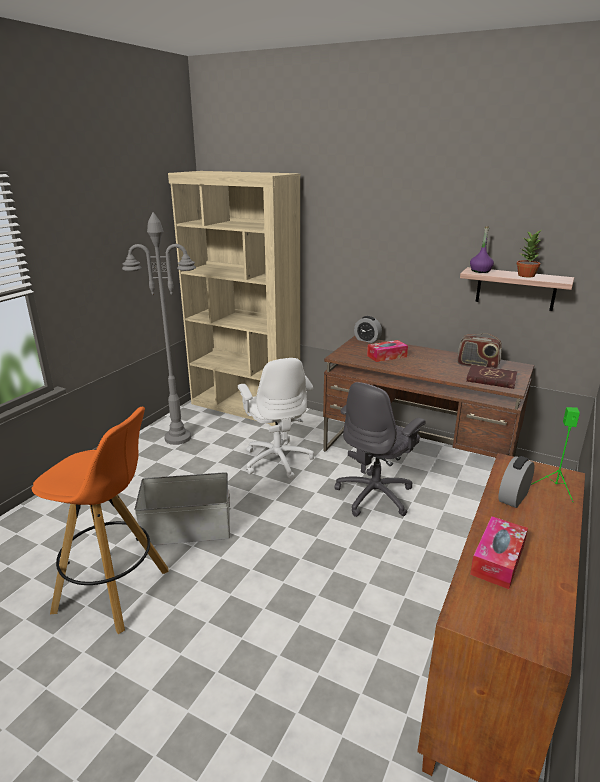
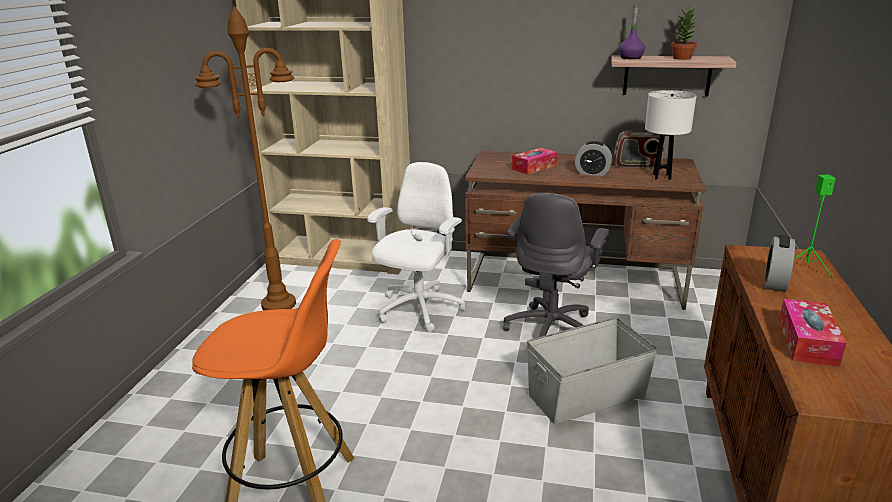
camera: 15 degrees left, 0 degrees up
grey floor lamp [122,212,196,445] -> brown floor lamp [195,6,296,311]
grey storage box [134,472,230,545] -> grey storage box moved to [527,318,658,424]
white office chair [238,358,314,479] -> white office chair turned 120 degrees counterclockwise [367,162,465,332]
alarm clock [354,316,382,343] -> alarm clock moved to [575,141,612,176]
red book [466,365,517,389] -> white table lamp [645,90,696,180]

